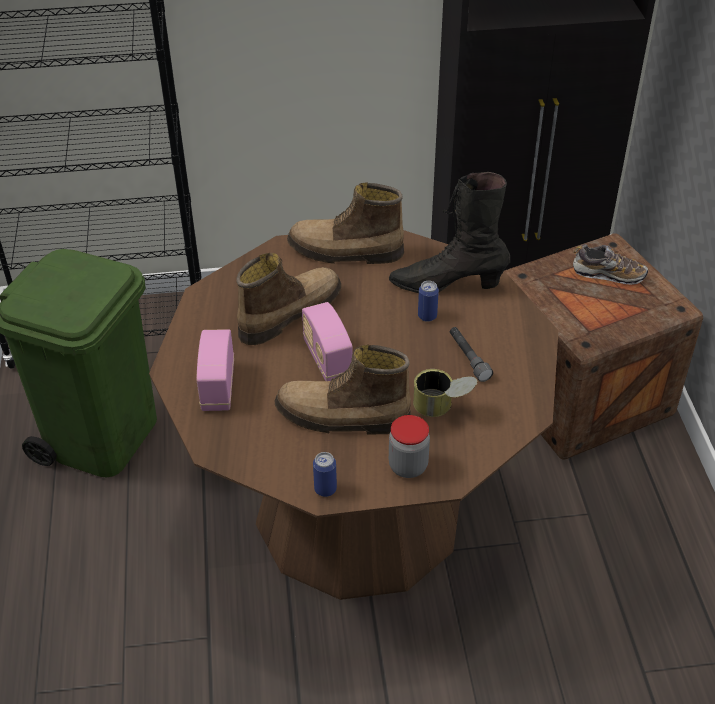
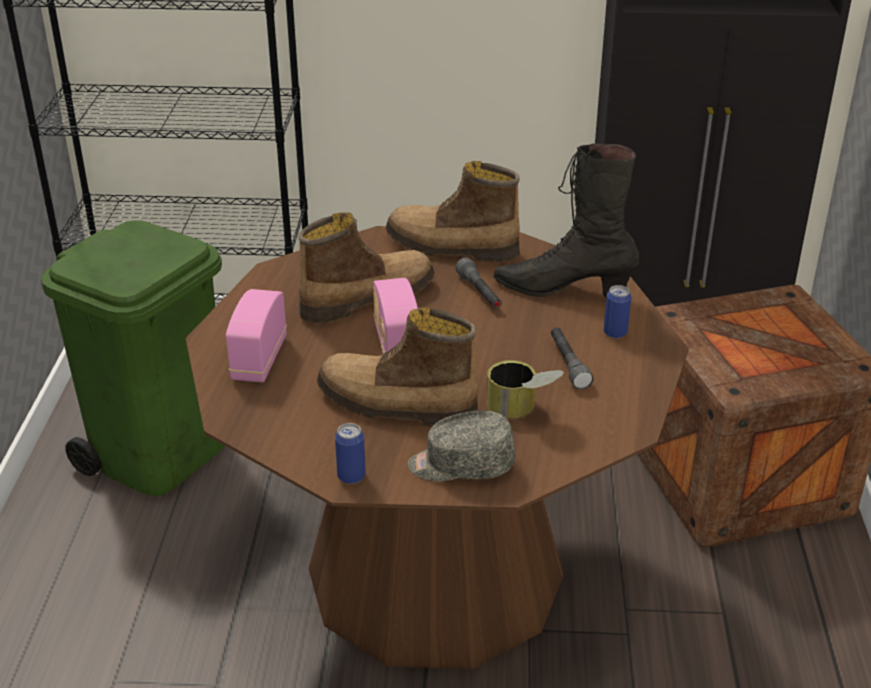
camera: 10 degrees right, 10 degrees down
jar [389,415,430,478] -> grey cap [408,410,515,481]
can [418,281,439,322] -> can moved to [604,285,631,338]
shoe [573,244,648,285] -> none
none -> grey flashlight [455,257,502,308]

